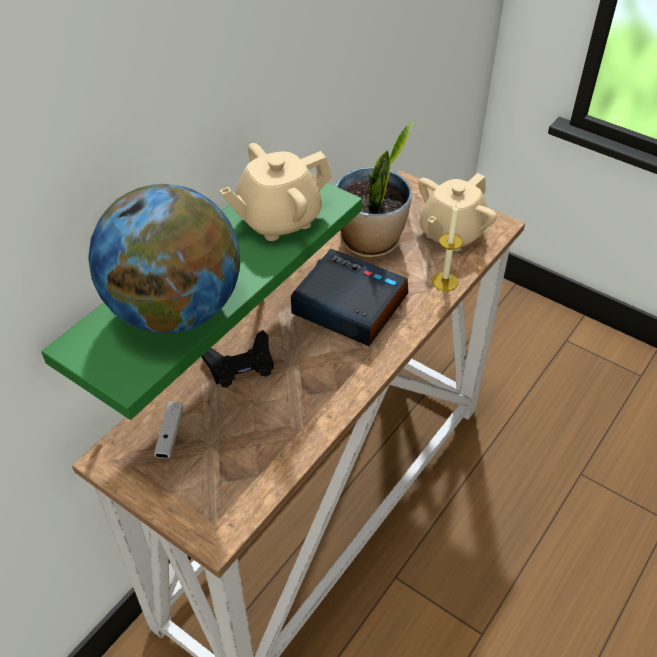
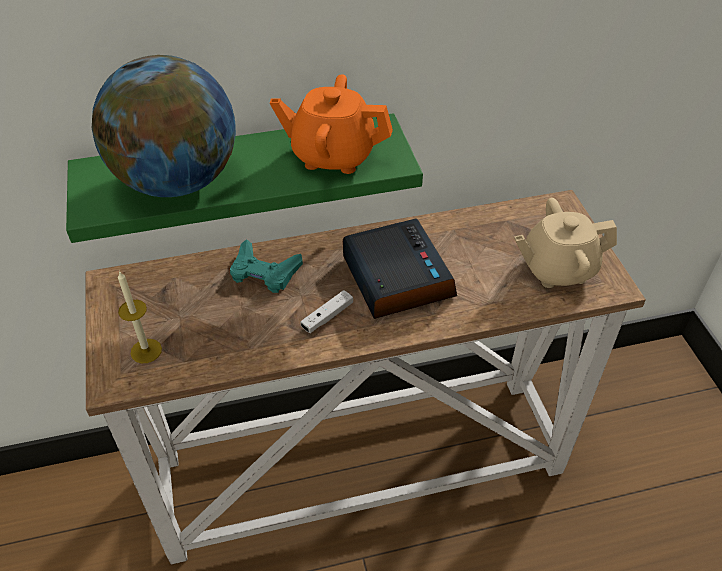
camera: 40 degrees right, 0 degrees up
white game controller [154,402,183,458] -> white game controller moved to [301,290,353,333]
black game controller [201,330,274,387] -> turquoise game controller [230,239,303,293]
beige teapot [219,143,332,241] -> orange teapot [270,74,393,174]
potted plant [334,122,414,258] -> none
candle [432,204,463,291] -> candle moved to [118,271,162,363]

